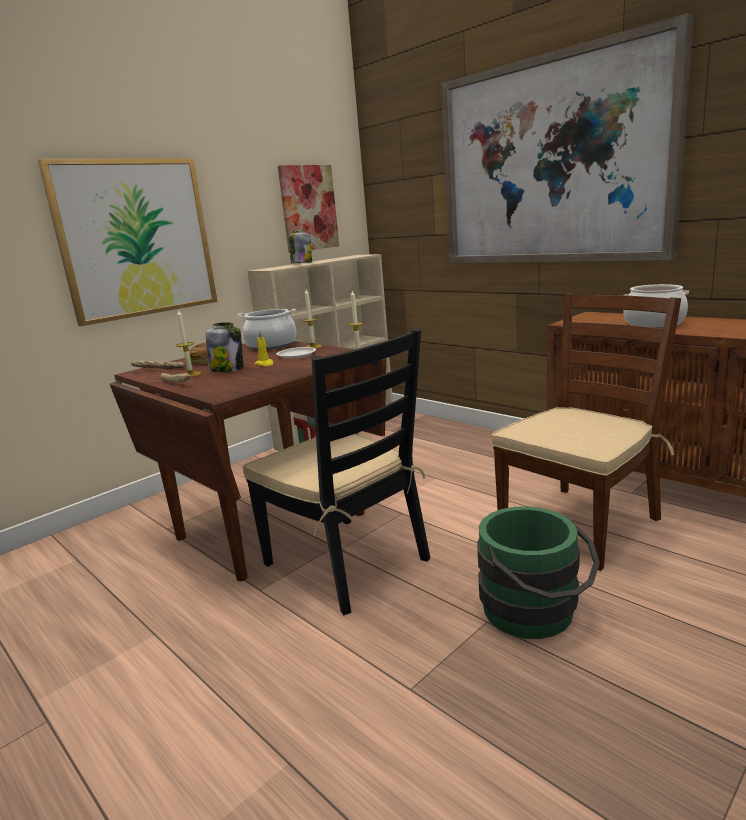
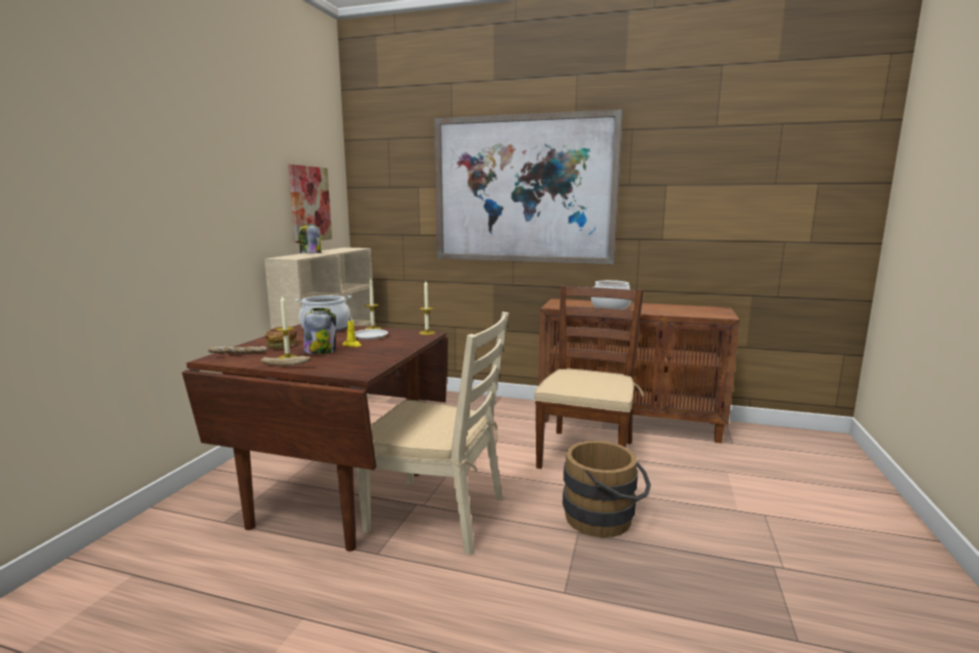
camera: 30 degrees left, 5 degrees down
picture [38,159,218,326] -> none
black chair [242,328,430,615] -> beige chair [356,312,509,555]
green bucket [477,506,600,639] -> brown bucket [563,441,651,538]

